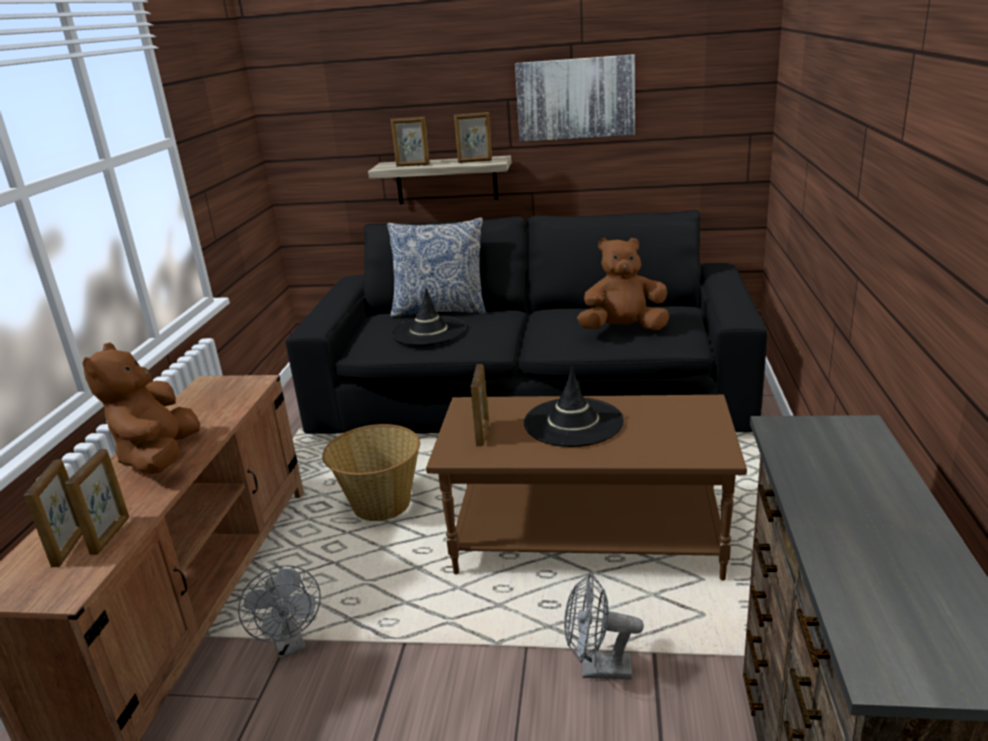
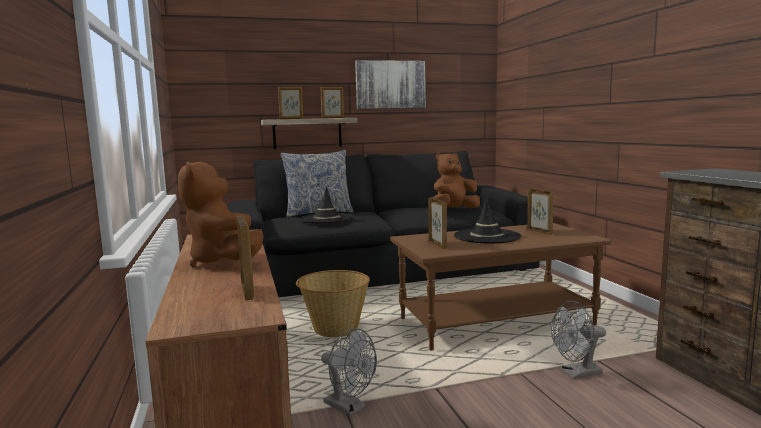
camera: 25 degrees left, 15 degrees down
picture frame [24,459,82,567] -> picture frame moved to [527,189,554,235]

